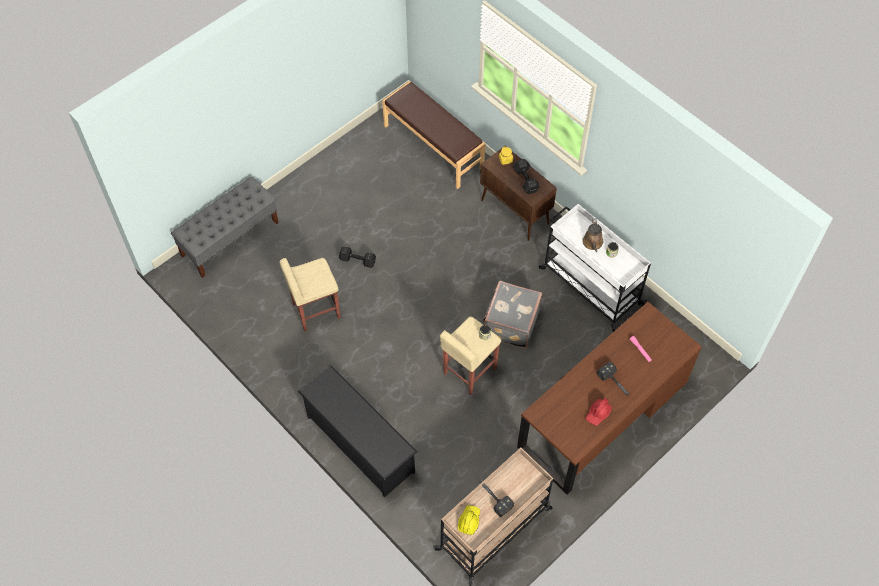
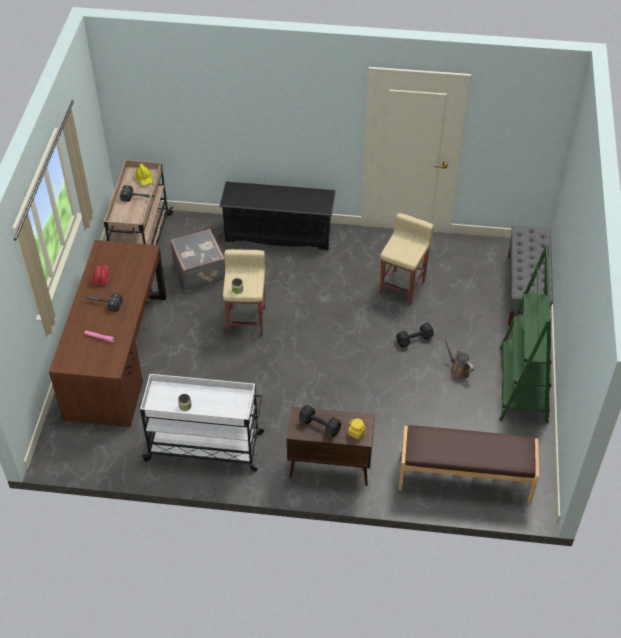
camera: 140 degrees right, 10 degrees down
grey suitcase [483,281,542,348] -> grey suitcase moved to [170,229,225,292]
brown watering can [582,218,603,252] -> brown watering can moved to [443,336,474,379]
none -> green bookcase [499,245,552,423]

